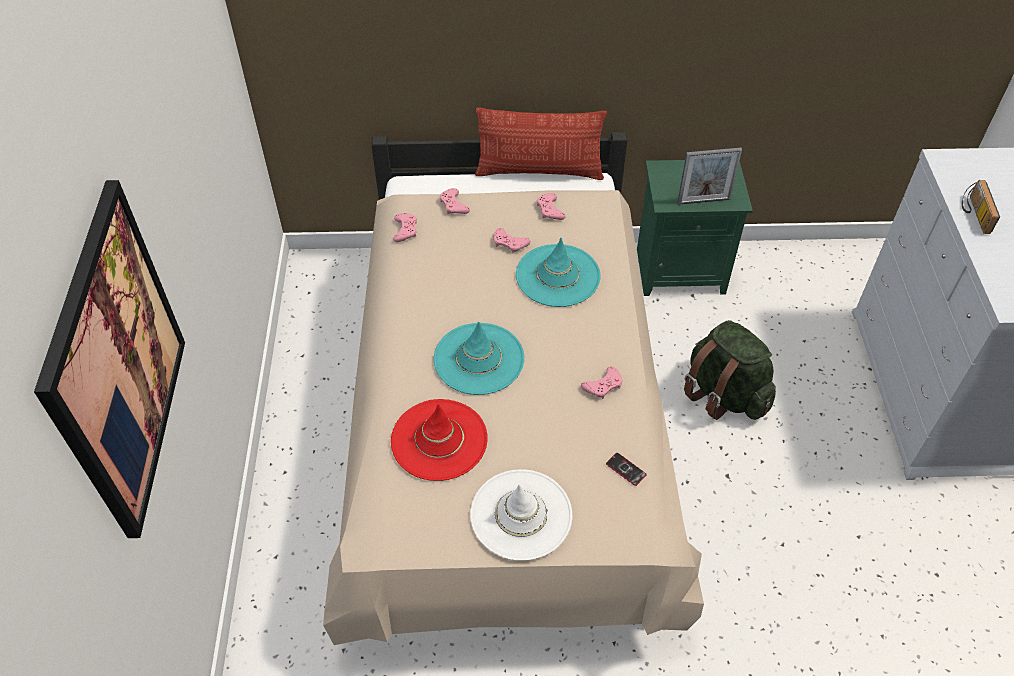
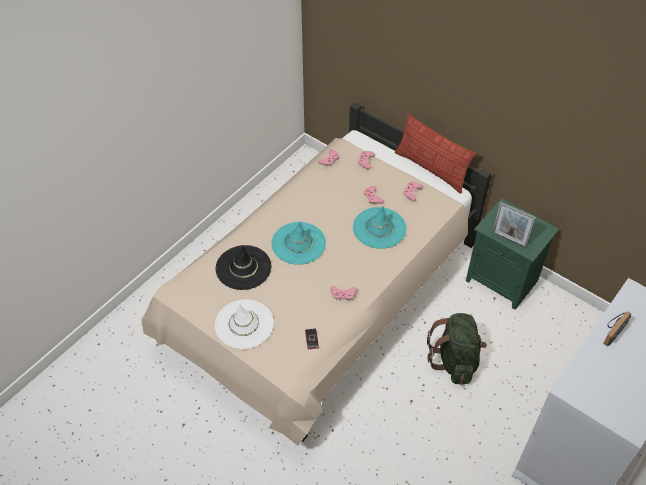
camera: 40 degrees right, 0 degrees up
picture [34,180,185,538] -> none
red hat [391,399,488,481] -> black hat [216,245,271,290]

